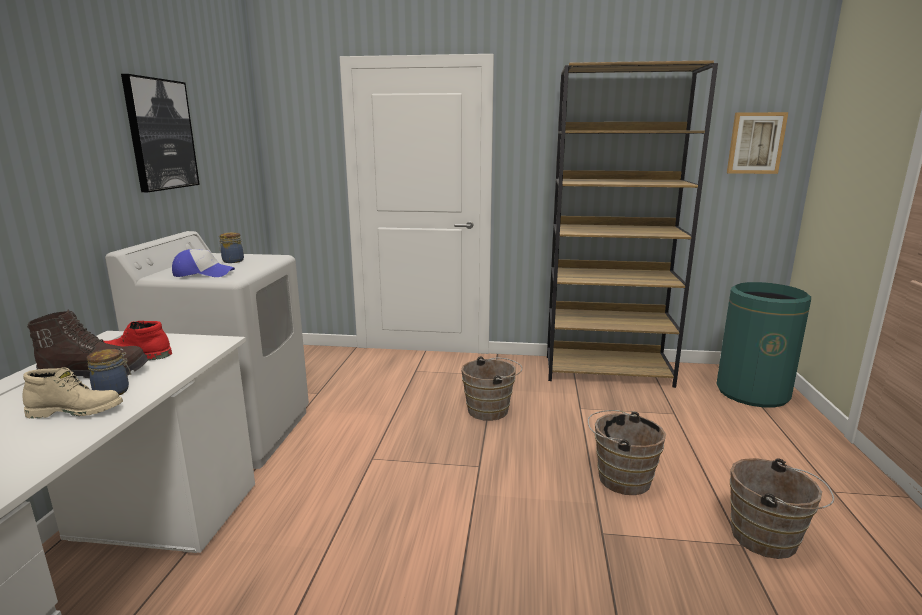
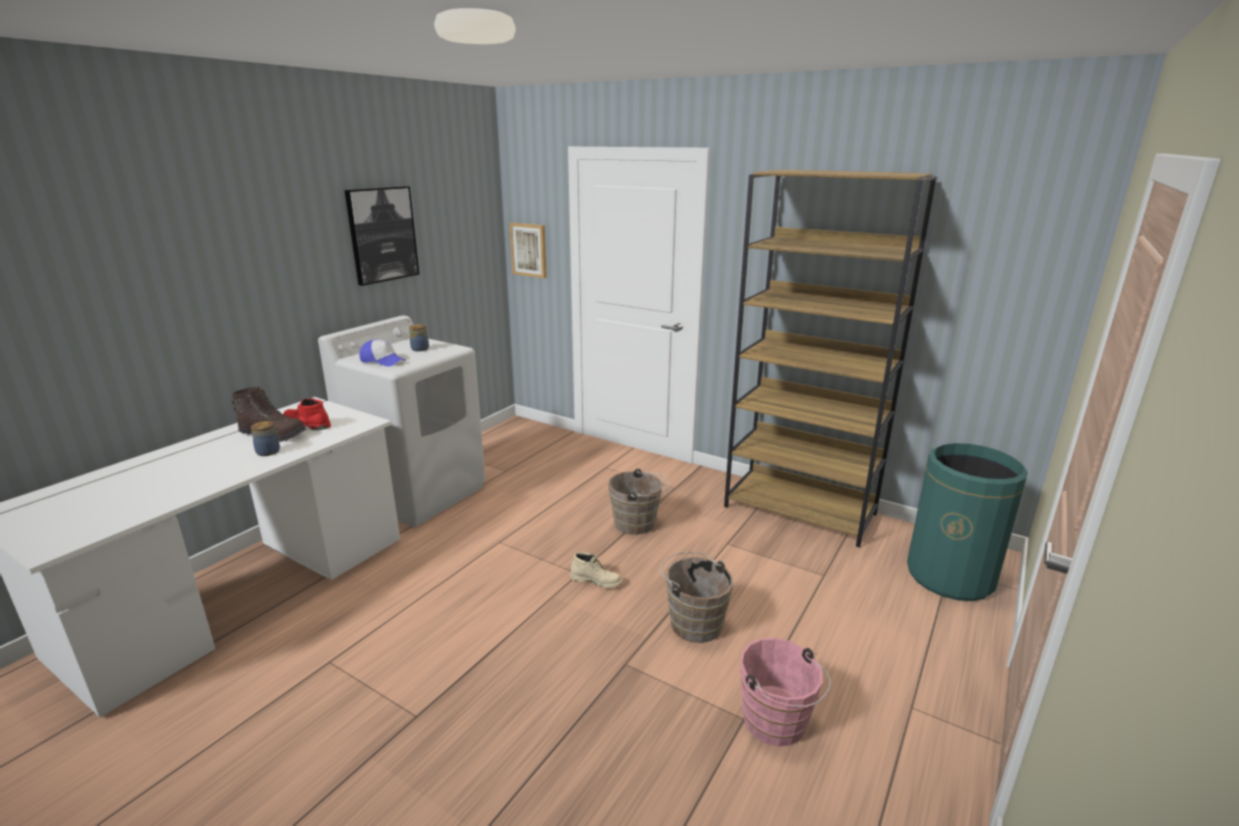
camera: 25 degrees right, 5 degrees up
beige boot [23,367,123,419] -> beige boot moved to [571,552,622,588]
picture [727,112,788,174] -> picture moved to [509,223,547,278]
brown bucket [730,458,834,559] -> pink bucket [740,638,831,746]

